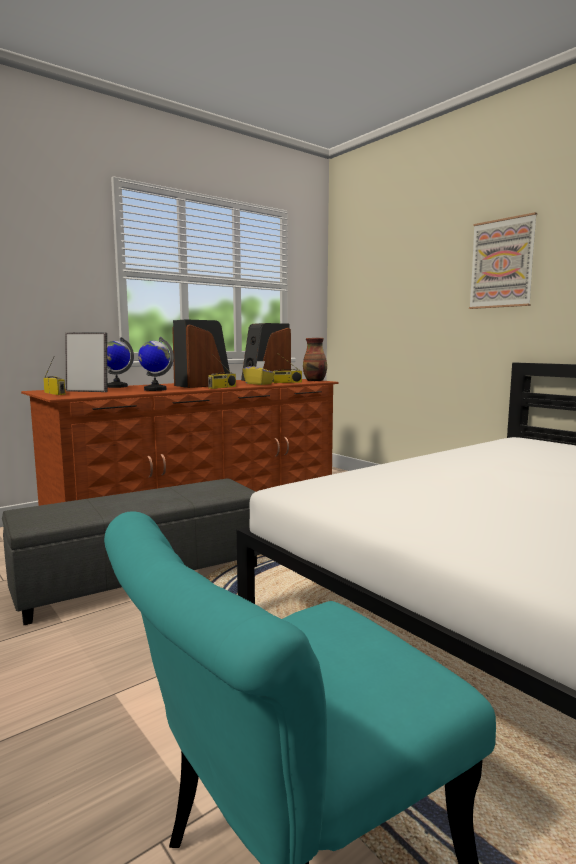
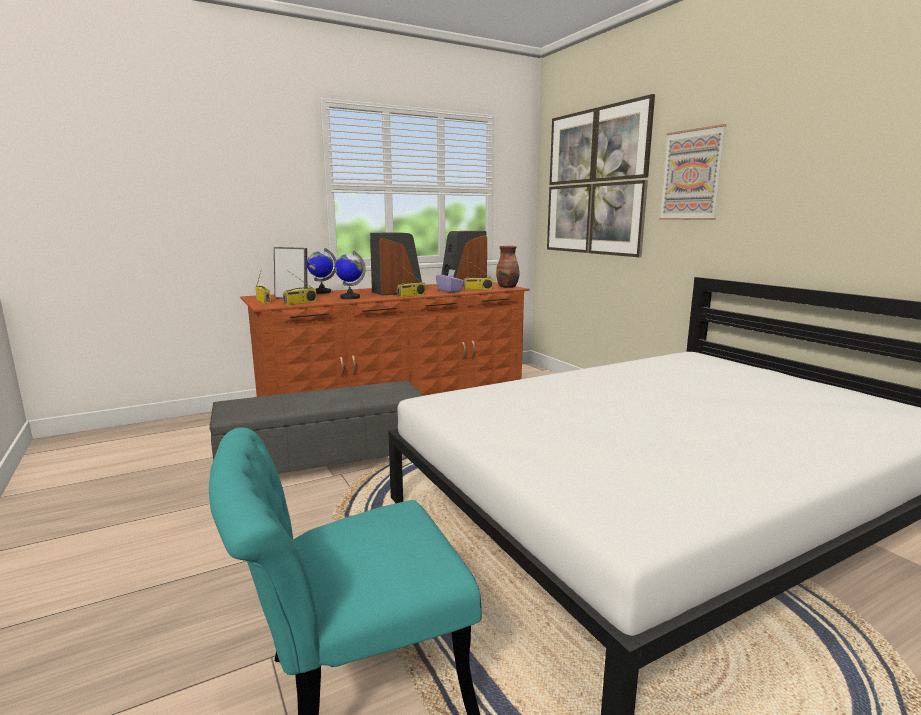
camera: 10 degrees right, 5 degrees up
yellow tissue box [243,361,275,385] -> purple tissue box [436,269,464,292]
none -> radio [283,270,317,305]
none -> picture [547,94,655,257]

